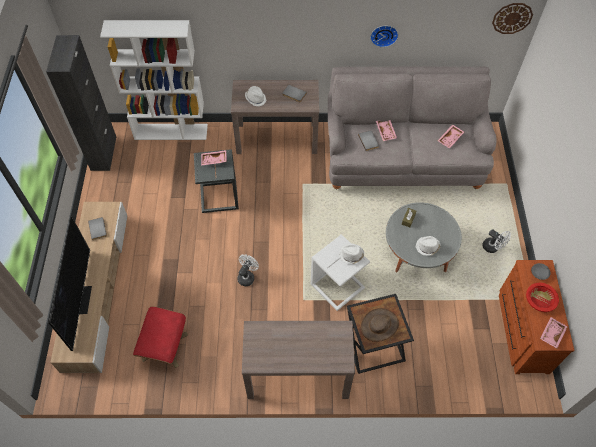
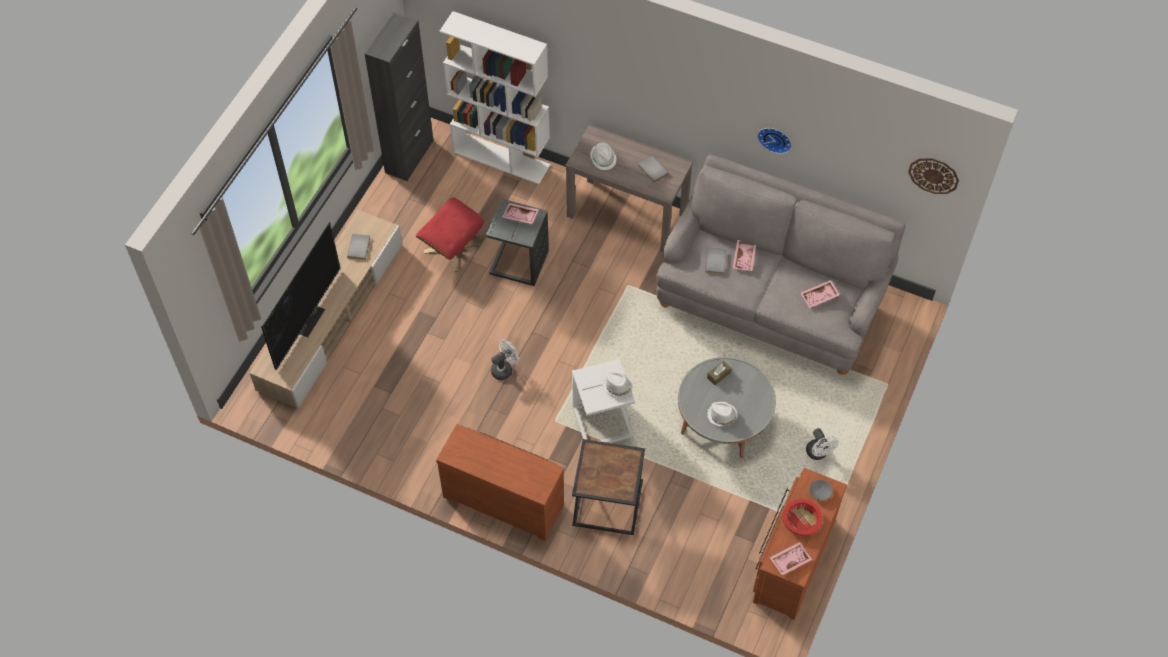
camera: 25 degrees right, 0 degrees up
red ottoman [133,306,188,368] -> red ottoman moved to [416,197,484,272]
brown console table [242,321,355,399] -> brown dresser [436,424,564,541]
brown hat [361,308,399,342] -> none

